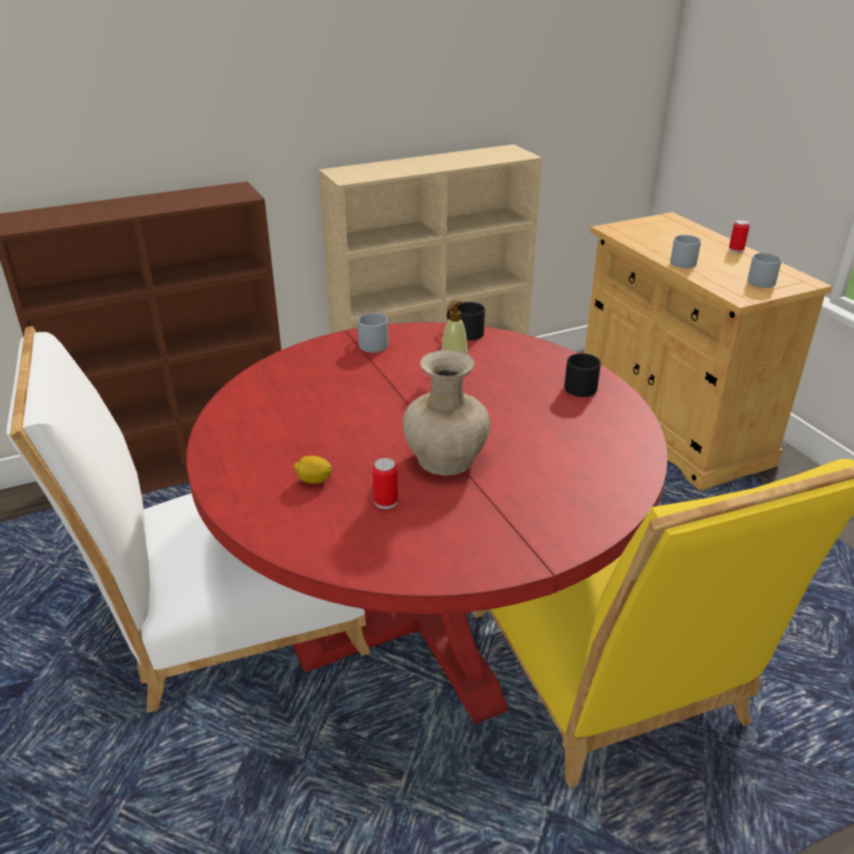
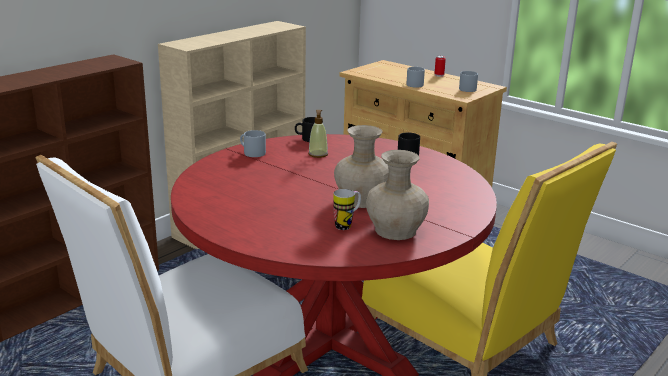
camera: 25 degrees left, 10 degrees down
lemon [294,456,332,483] -> none
can [372,458,398,509] -> mug [333,189,361,230]
none -> beige vase [366,150,429,240]

